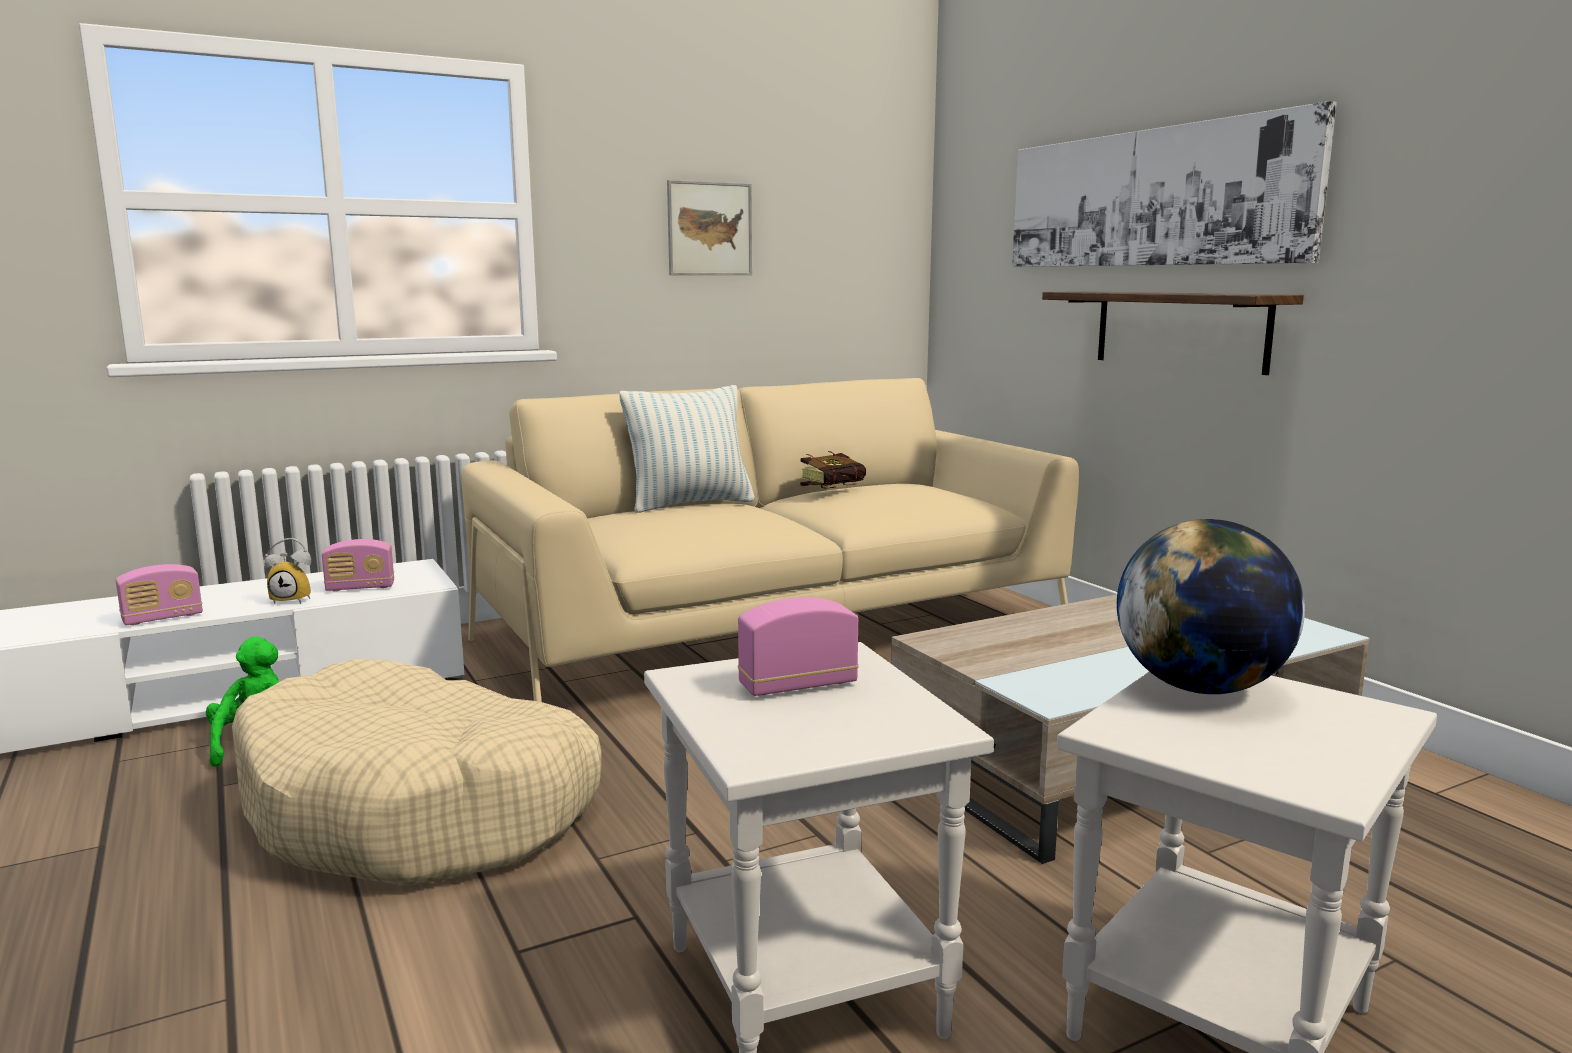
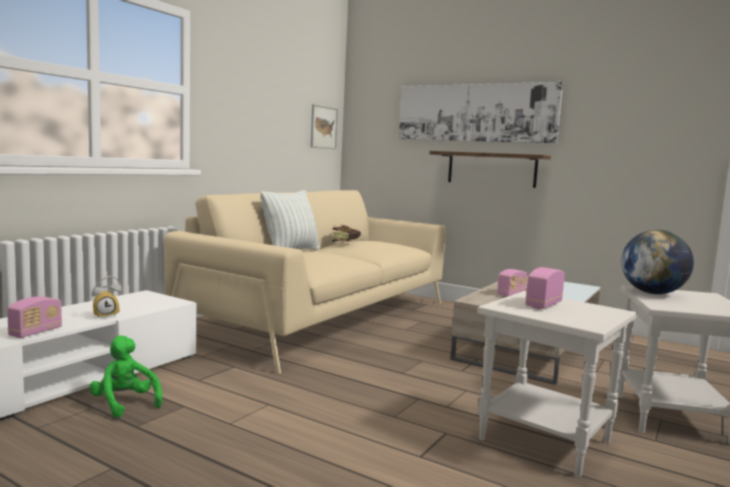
camera: 30 degrees left, 5 degrees down
beige dog bed [232,659,602,885] -> none
radio [322,539,394,591] -> radio moved to [497,269,527,296]
picture [667,180,752,275] -> picture moved to [311,104,338,149]

